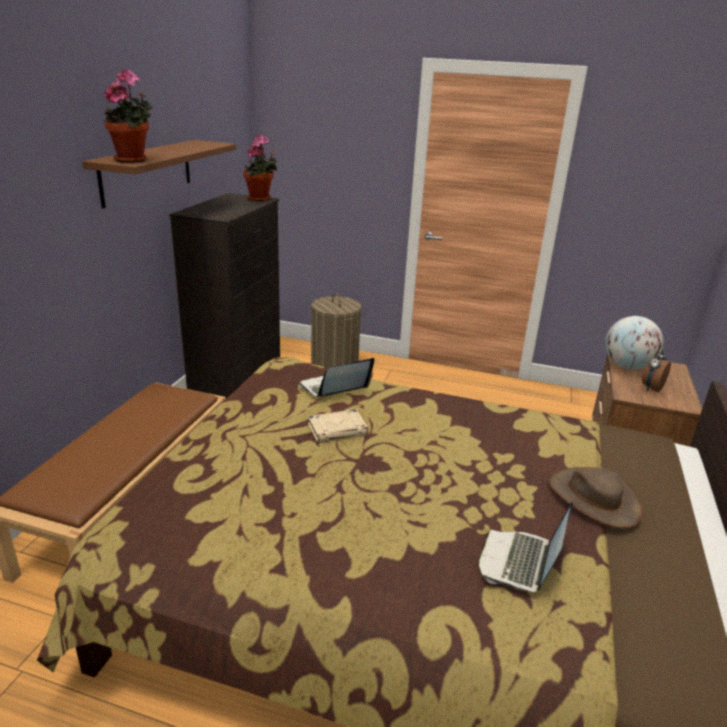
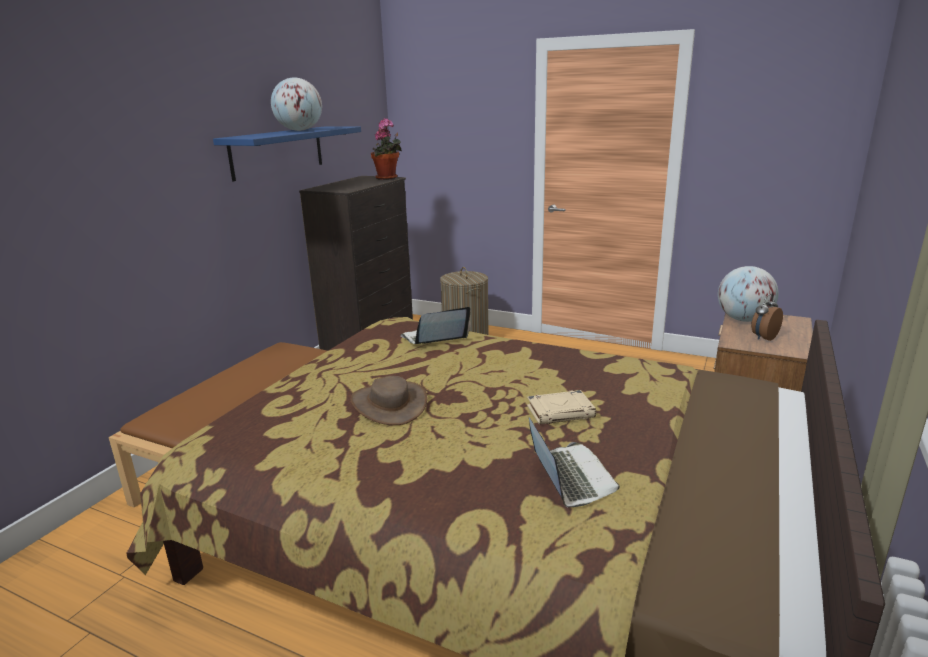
camera: 10 degrees right, 5 degrees down
brown shelf [82,140,236,209] -> blue shelf [213,126,361,181]
potted plant [104,69,153,163] -> none
beige book [308,409,368,443] -> beige book moved to [527,390,596,425]
laptop [478,501,573,592] -> laptop turned 135 degrees clockwise [529,418,620,507]
brown hat [548,467,643,528] -> brown hat moved to [350,376,427,425]
none -> globe [271,77,322,131]

